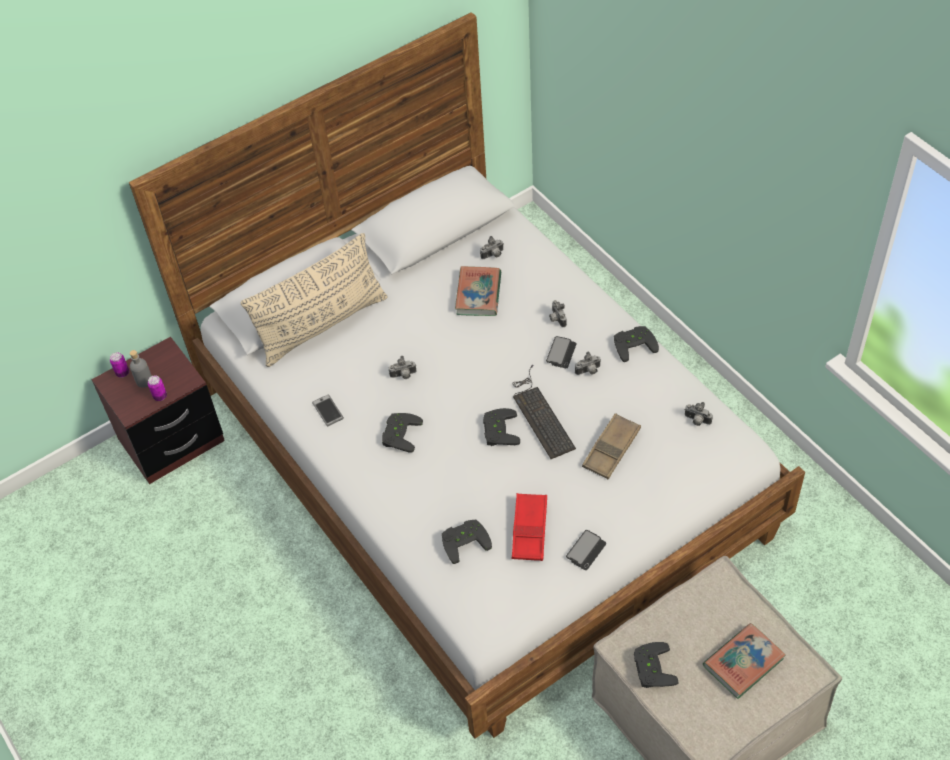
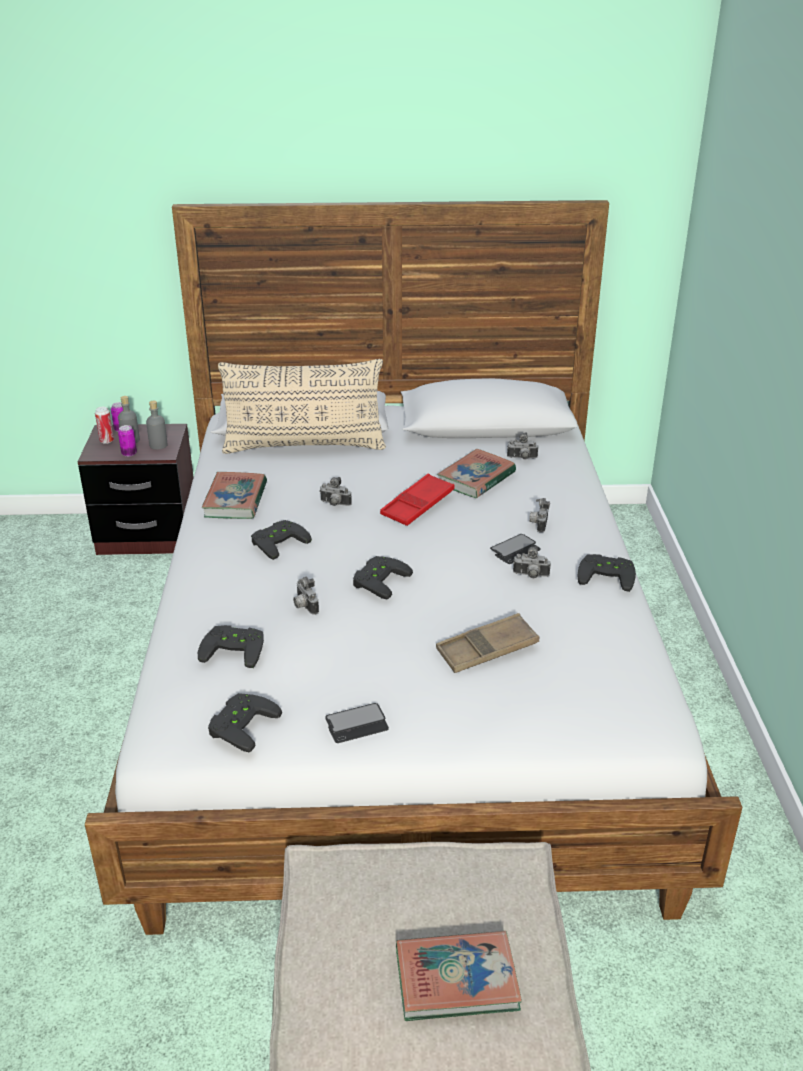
camera: 30 degrees right, 20 degrees down
phone [312,394,344,426] -> book [201,472,267,519]
red tray [511,493,547,561] -> red tray moved to [380,473,455,526]
keyboard [512,365,576,459] -> none
black game controller [634,642,678,688] -> black game controller moved to [208,693,282,752]
camera [684,402,713,426] -> camera moved to [293,577,319,615]
none -> can [95,407,114,444]
none -> grey bottle [146,401,168,450]

